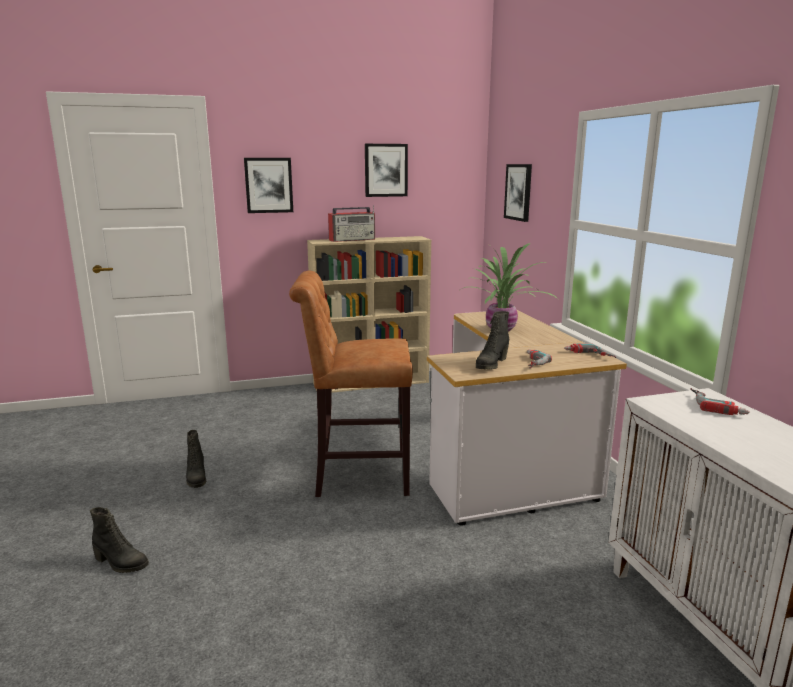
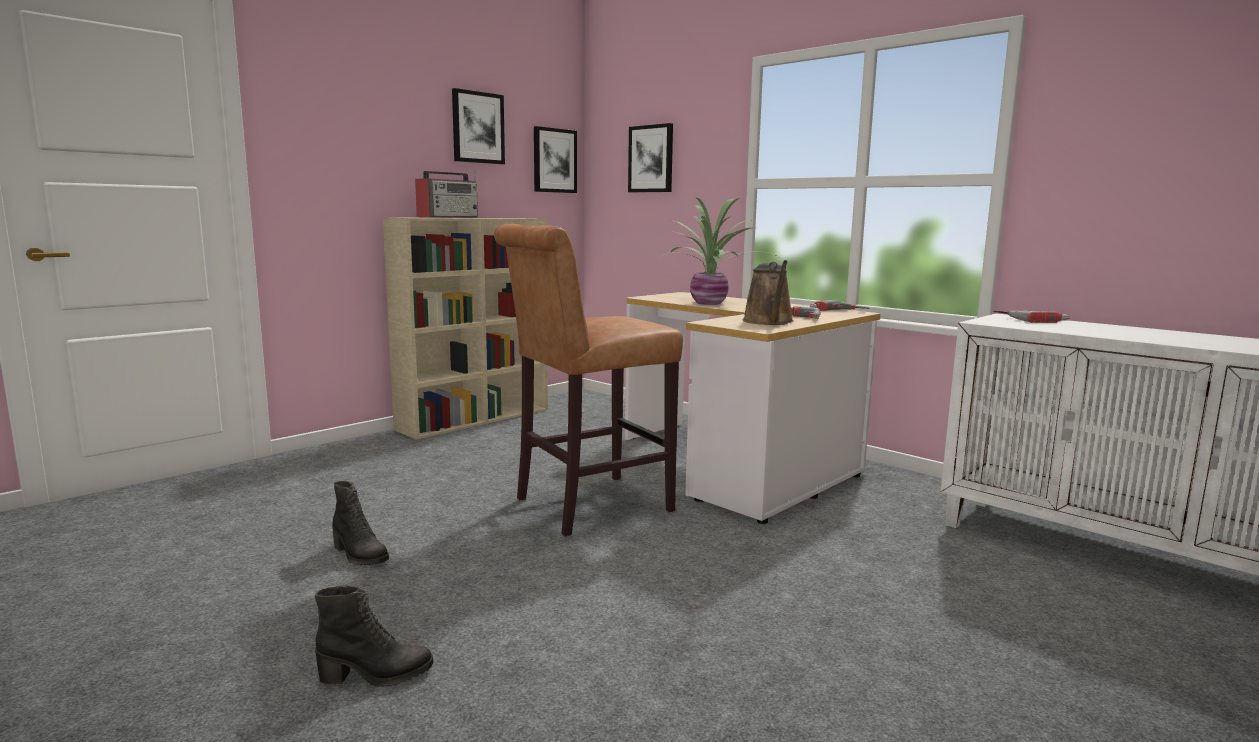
camera: 30 degrees left, 5 degrees down
picture [244,158,293,213] -> picture moved to [534,126,577,193]
black boot [476,311,509,370] -> brown watering can [743,260,794,325]

